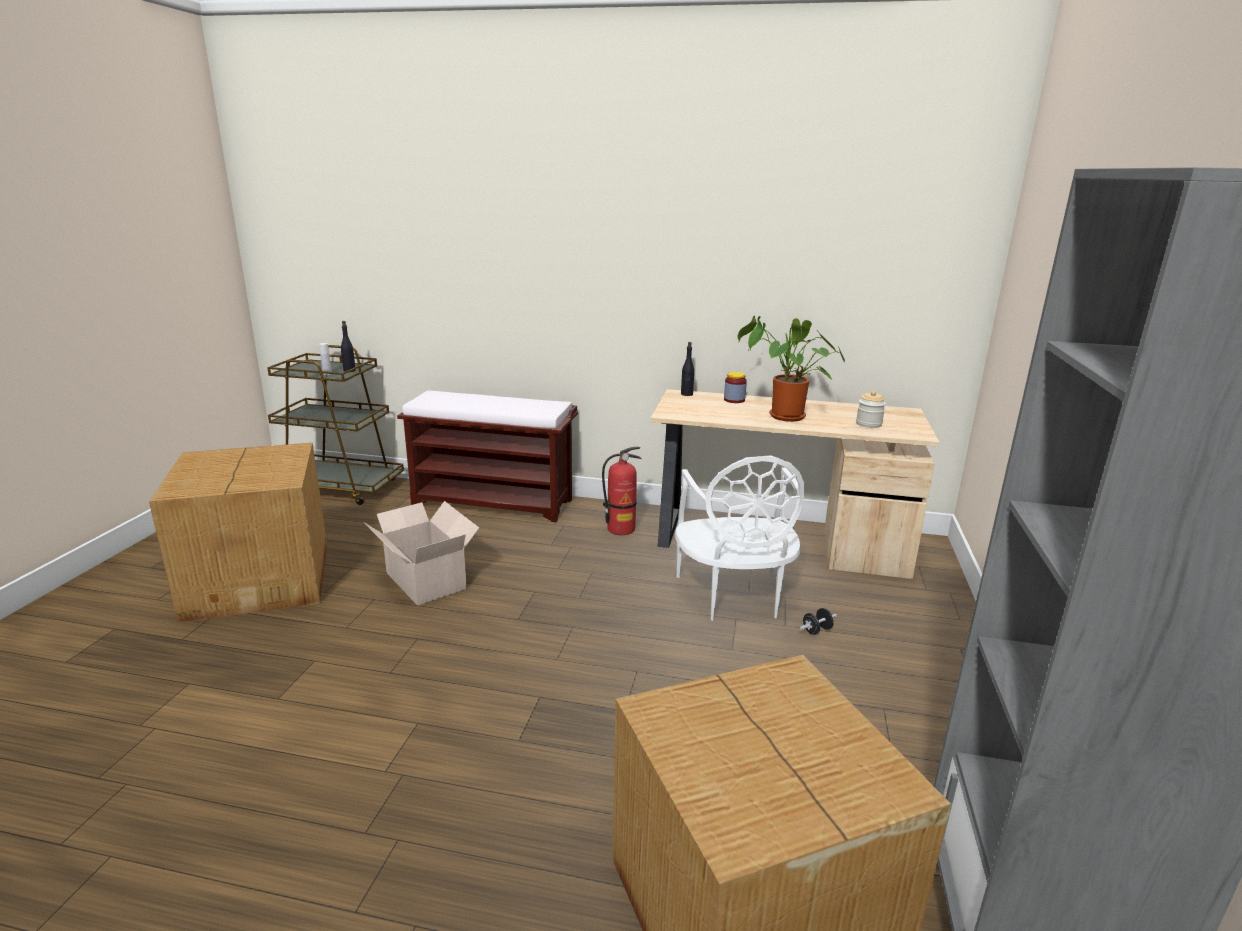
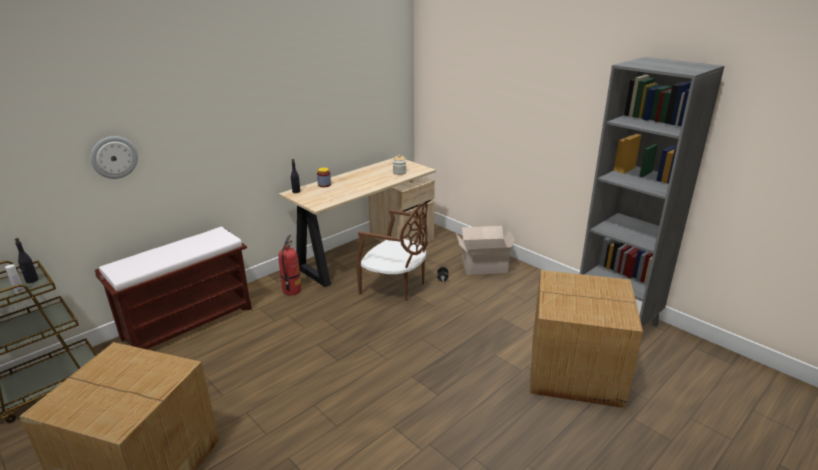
camera: 55 degrees left, 5 degrees up
cardboard box [363,501,479,606] -> cardboard box moved to [456,226,515,275]
white chair [675,456,804,621] -> brown chair [356,203,428,301]
potted plant [738,316,845,422] -> none
none -> wall clock [91,136,138,179]

